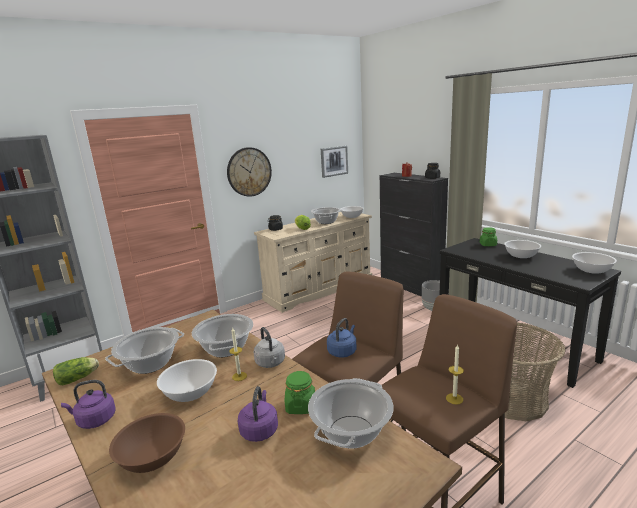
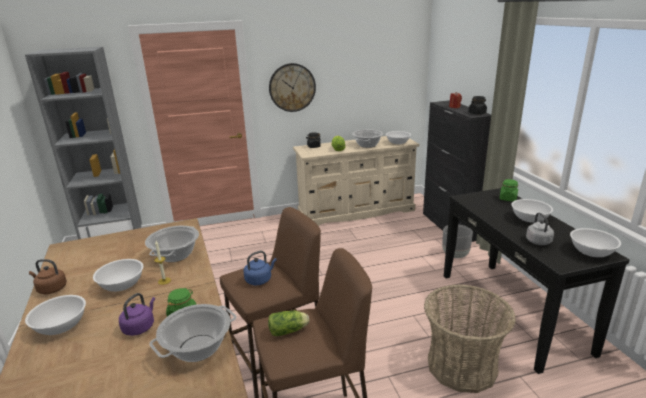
camera: 20 degrees right, 5 degrees up
lettuce [53,357,99,385] -> lettuce moved to [268,311,309,336]
purple kettle [61,380,116,429] -> brown kettle [29,259,67,294]
cooking pot [105,327,184,374] -> none
brown bowl [109,413,185,473] -> white bowl [25,295,86,335]
grey kettle [253,327,285,368] -> grey kettle moved to [526,213,554,245]
picture [321,146,348,178] -> none
candle [446,344,464,405] -> none

